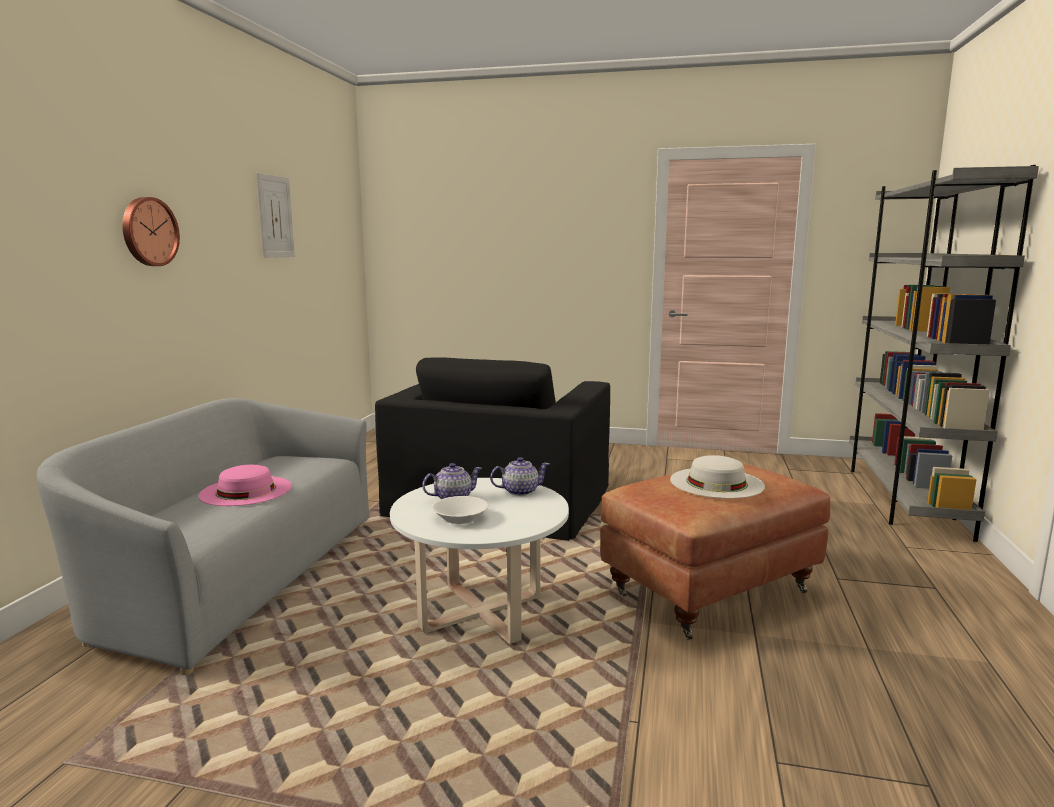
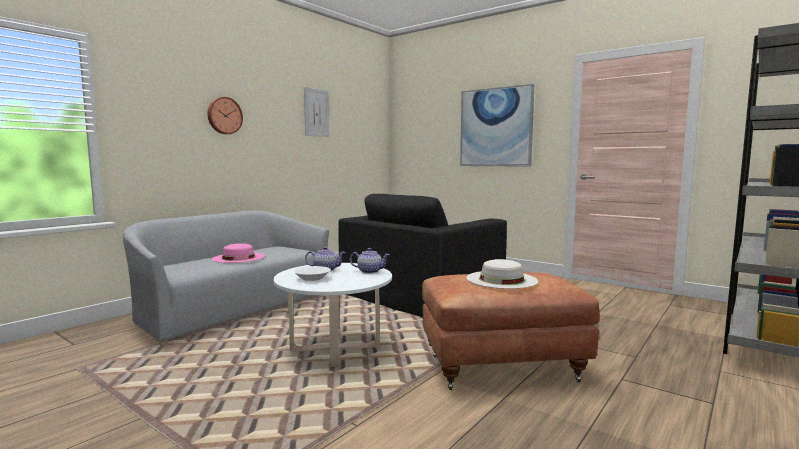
camera: 25 degrees right, 5 degrees down
none -> picture [460,84,534,167]

